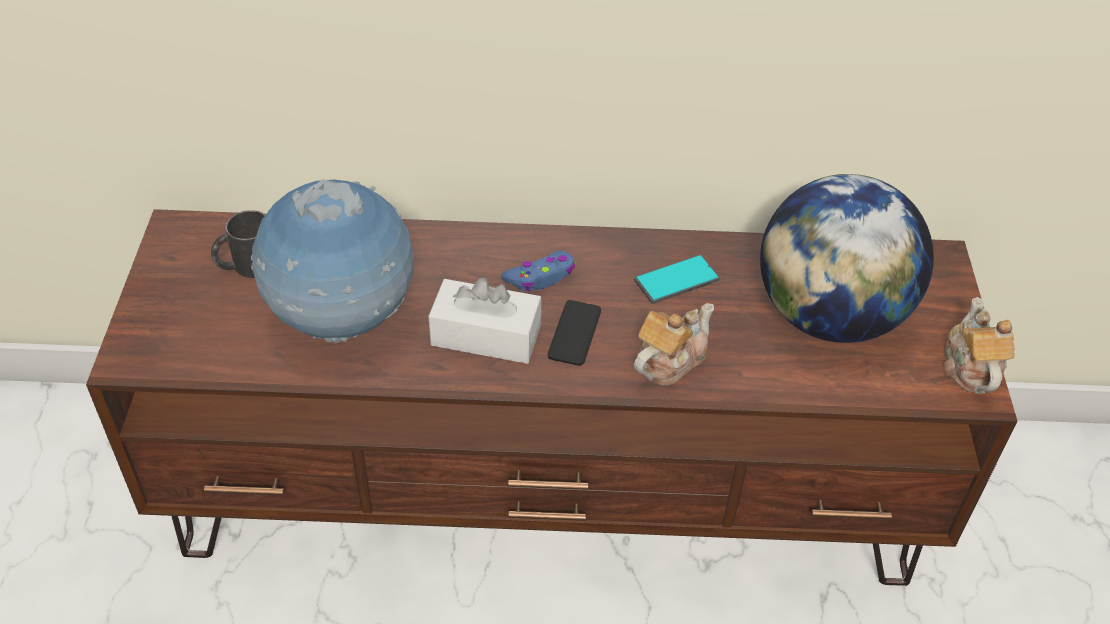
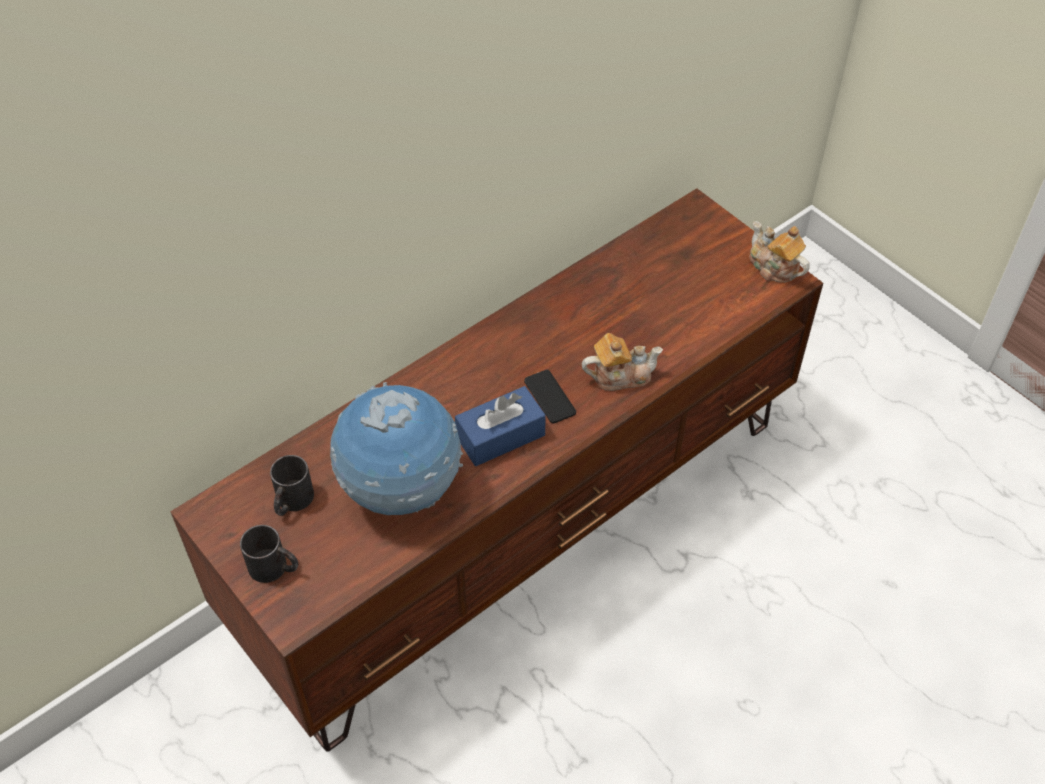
camera: 40 degrees left, 5 degrees up
white tissue box [428,278,541,364] -> blue tissue box [455,386,546,466]
blue game controller [501,251,575,291] -> none
phone [634,254,720,304] -> none
teapot [634,303,714,386] -> teapot turned 75 degrees clockwise [582,333,663,391]
globe [760,174,934,343] -> none
none -> black mug [240,525,298,583]

